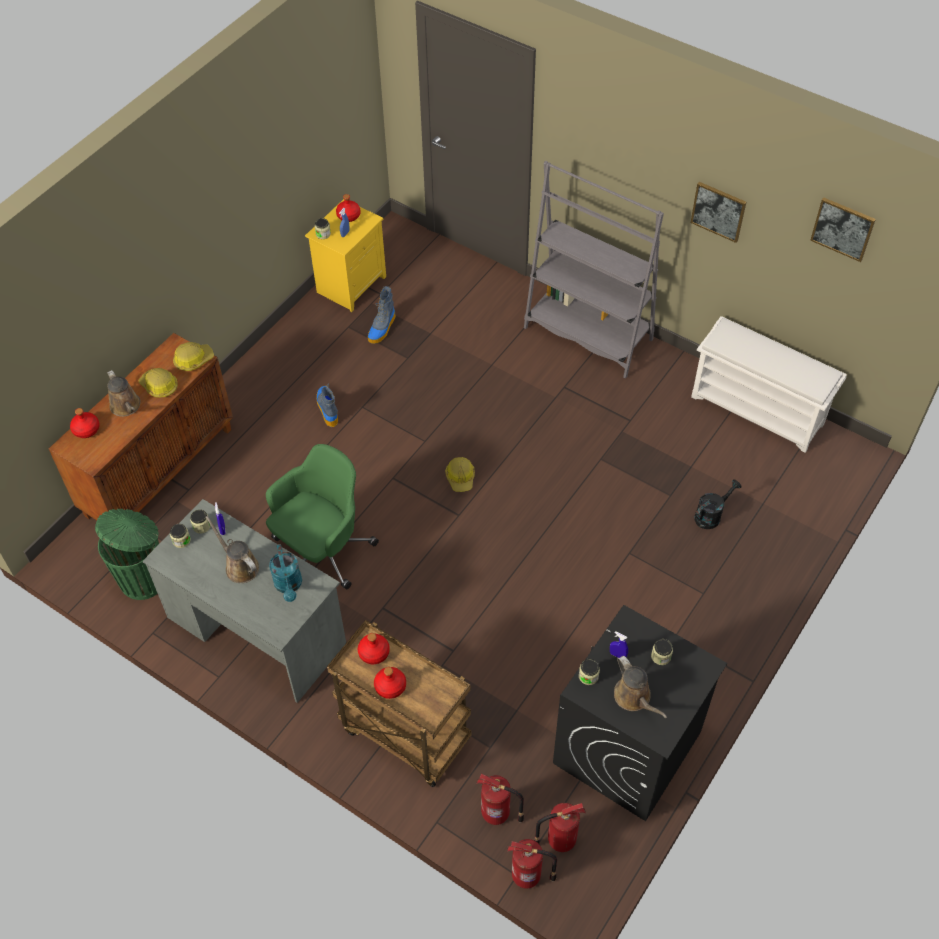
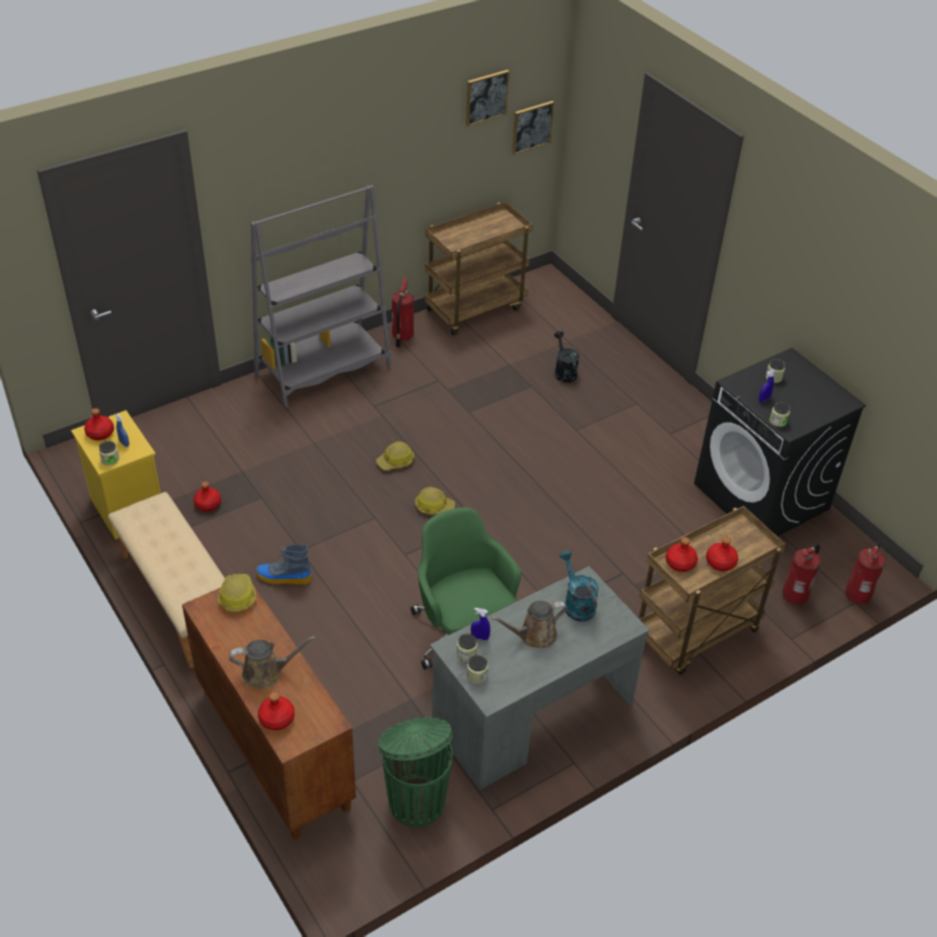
camera: 70 degrees left, 10 degrees down
hard hat [139,368,178,398] -> hard hat moved to [376,441,414,471]
turquoise watering can [269,544,302,602] -> turquoise watering can turned 120 degrees counterclockwise [559,550,599,621]
boot [368,286,396,344] -> red bottle [193,481,221,511]
fire extinguisher [534,803,586,852] -> fire extinguisher moved to [392,277,414,348]
brown watering can [614,656,667,718] -> none
picture [691,182,746,243] -> picture moved to [512,101,554,155]
white shoe rack [691,316,847,453] -> brown cart [425,202,533,335]
none -> beige bench [108,492,225,668]

